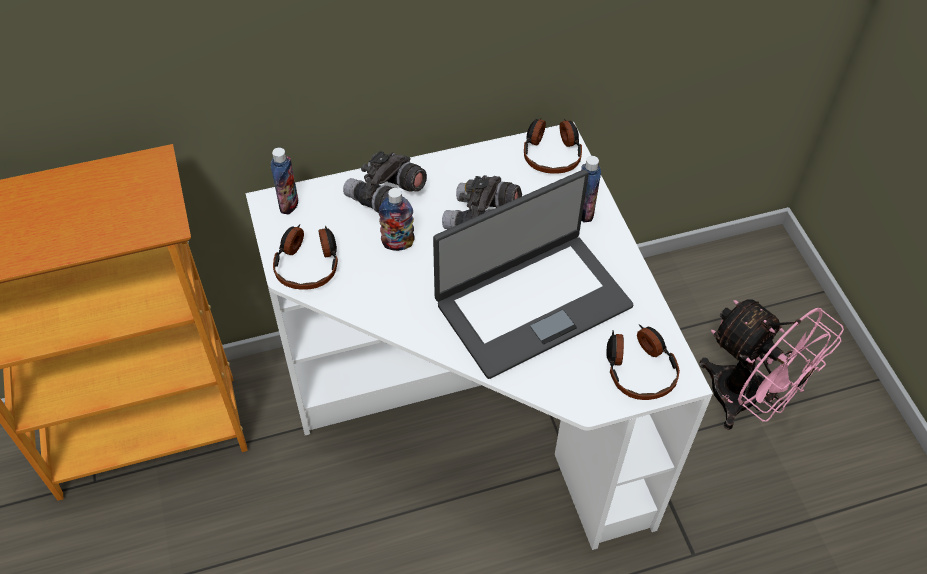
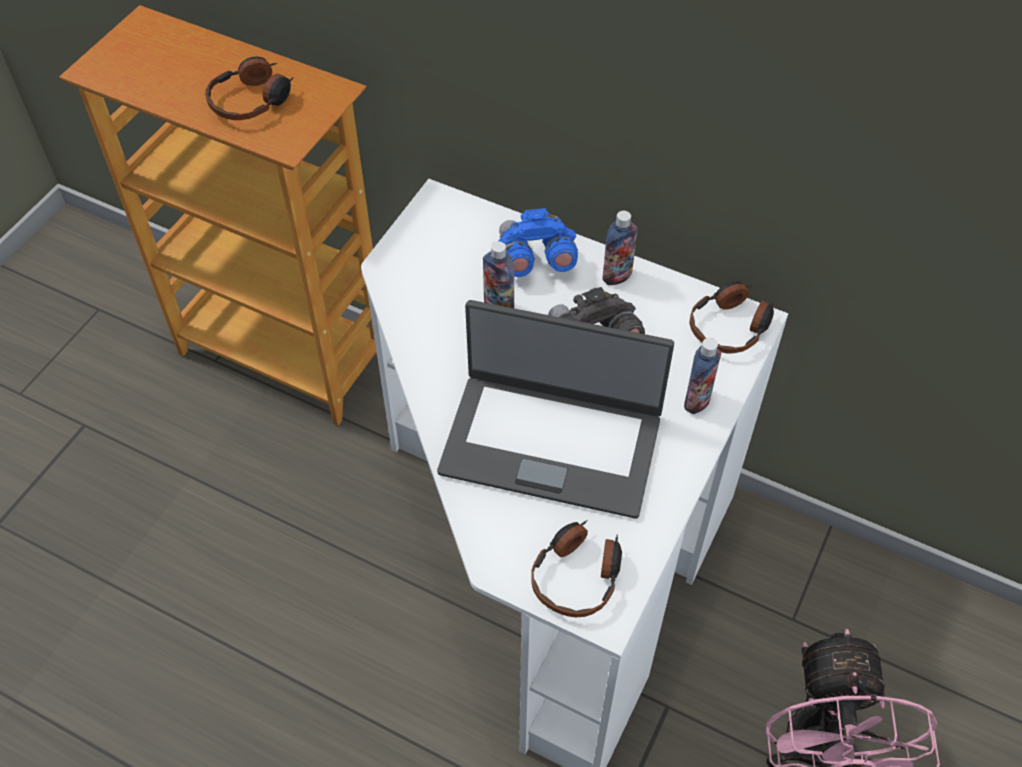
camera: 45 degrees right, 0 degrees up
bottle [271,148,298,214] -> bottle moved to [602,211,638,285]
headphones [273,225,338,290] -> headphones moved to [205,56,294,120]
grey binoculars [343,150,427,213] -> blue binoculars [498,208,578,277]

